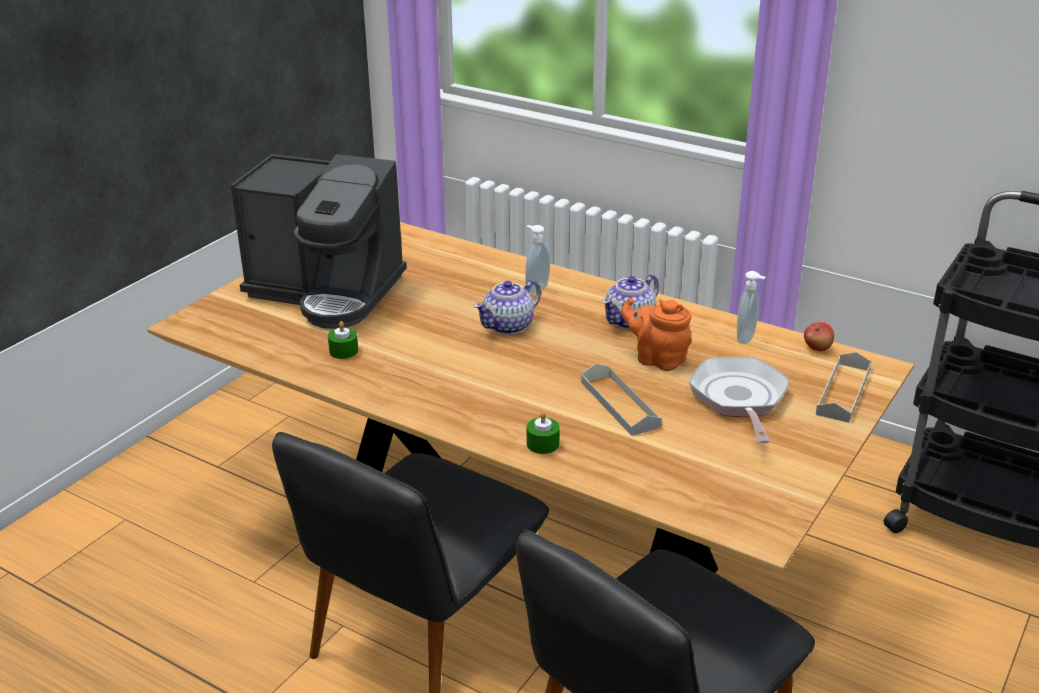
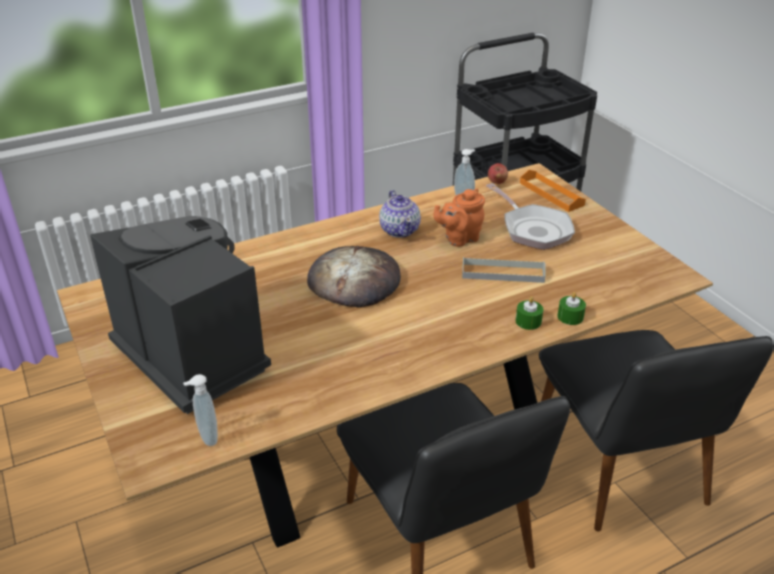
camera: 60 degrees left, 5 degrees up
coffee machine [231,154,407,329] -> coffee machine turned 90 degrees counterclockwise [90,216,271,414]
green candle [328,321,358,359] -> green candle moved to [558,292,586,325]
teapot [474,280,541,335] -> bread [307,246,401,307]
soap dispenser [525,225,550,294] -> soap dispenser moved to [183,374,218,446]
frying pan [688,357,790,443] -> frying pan turned 150 degrees counterclockwise [486,183,575,250]
grey tray [816,352,872,423] -> orange tray [520,170,586,212]

